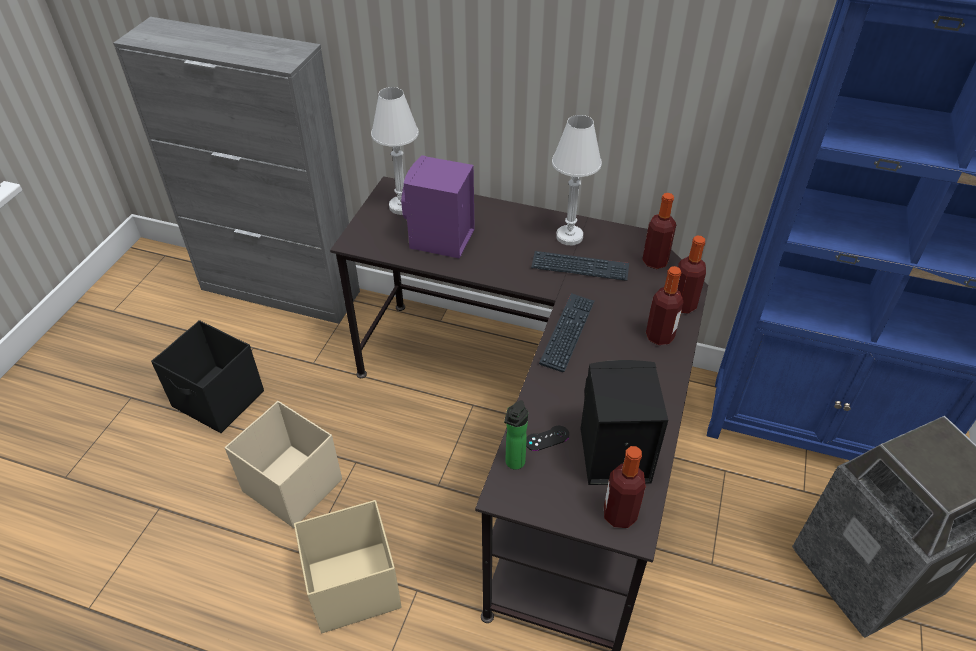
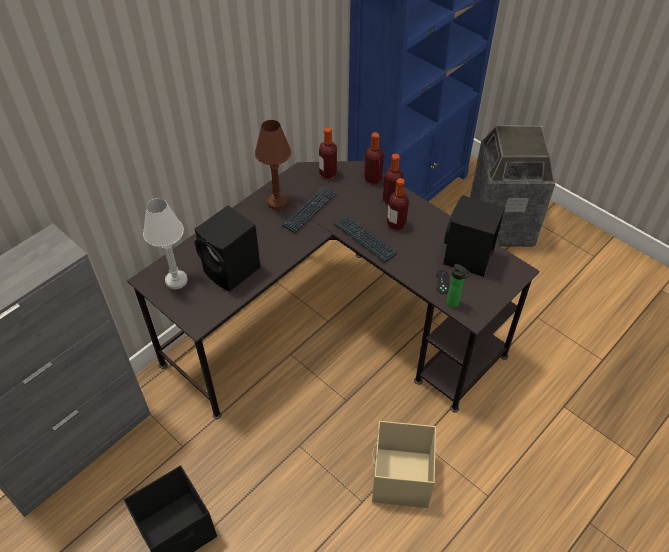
camera: 65 degrees left, 5 degrees up
beige storage box [225,401,342,528] -> none
purple speaker [401,155,475,259] -> black speaker [195,205,260,292]
white table lamp [552,115,602,245] -> brown table lamp [255,120,291,210]
bottle [604,446,646,528] -> bottle moved to [387,178,409,231]

